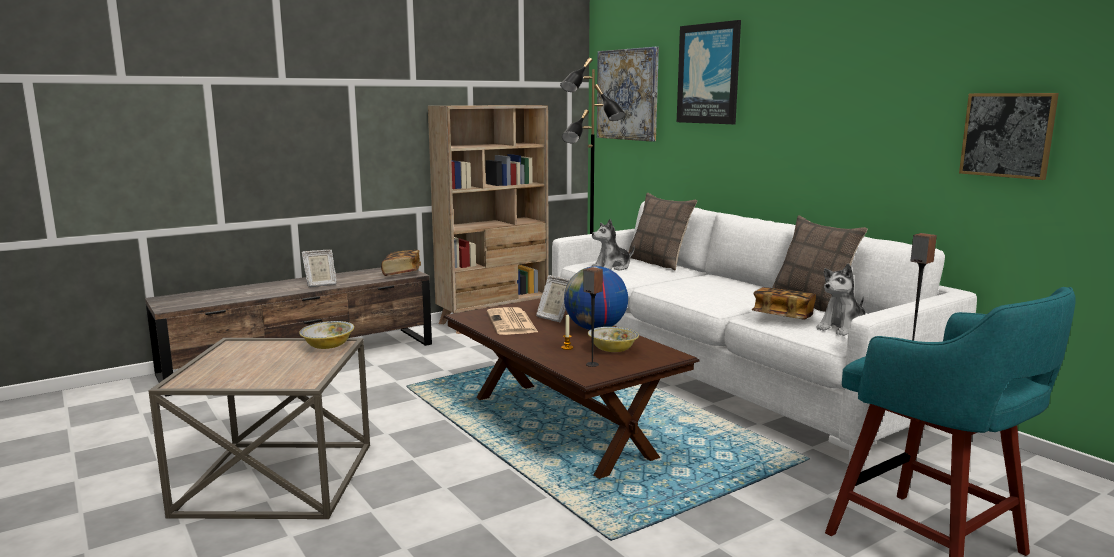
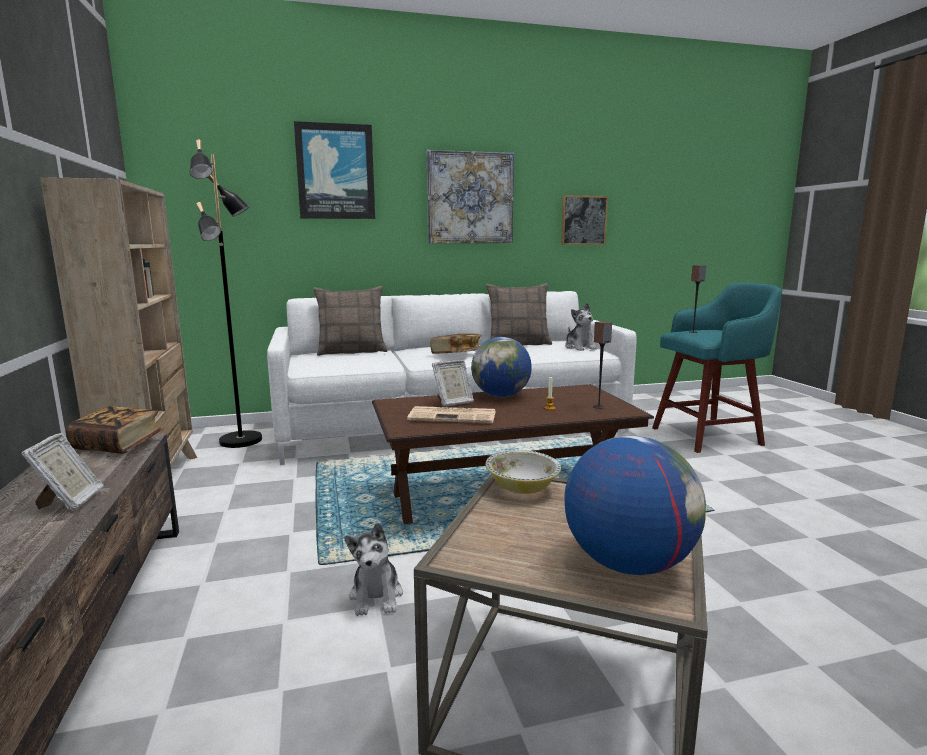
camera: 70 degrees left, 0 degrees up
bowl [588,327,639,352] -> none
plush toy [592,219,635,271] -> plush toy moved to [344,523,403,616]
picture [597,47,659,142] -> picture moved to [427,150,514,243]
book [752,287,816,319] -> book moved to [430,333,481,354]
none -> globe [564,435,706,575]

